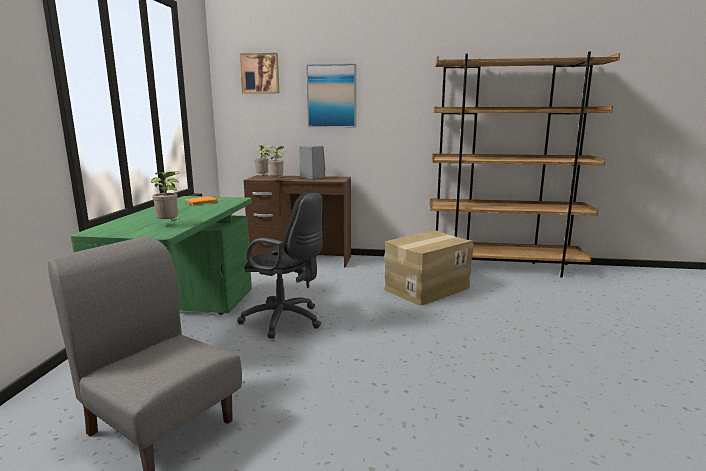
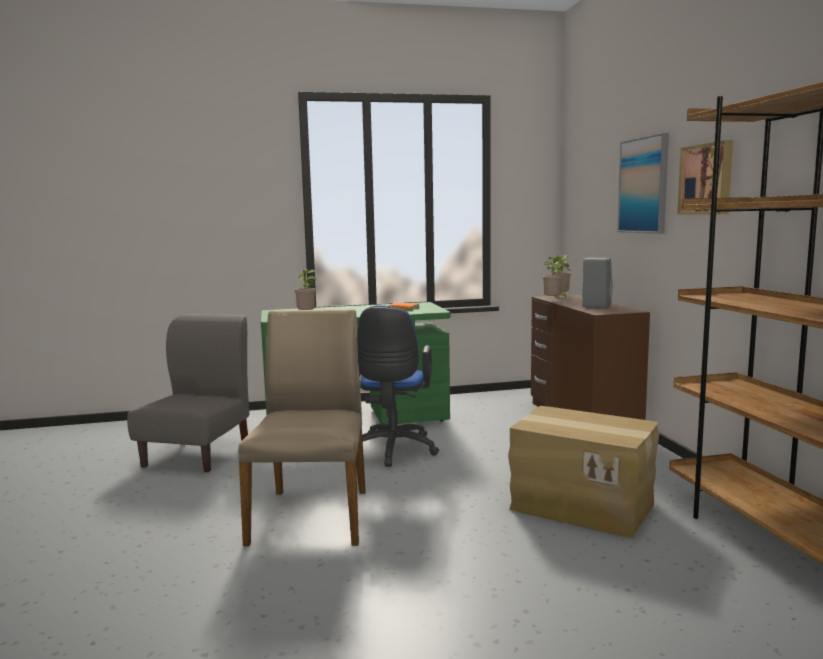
camera: 70 degrees right, 5 degrees down
black office chair [237,192,323,339] -> blue office chair [357,305,439,467]
picture [240,53,279,94] -> picture moved to [677,140,733,215]
none -> beige chair [238,309,366,546]

